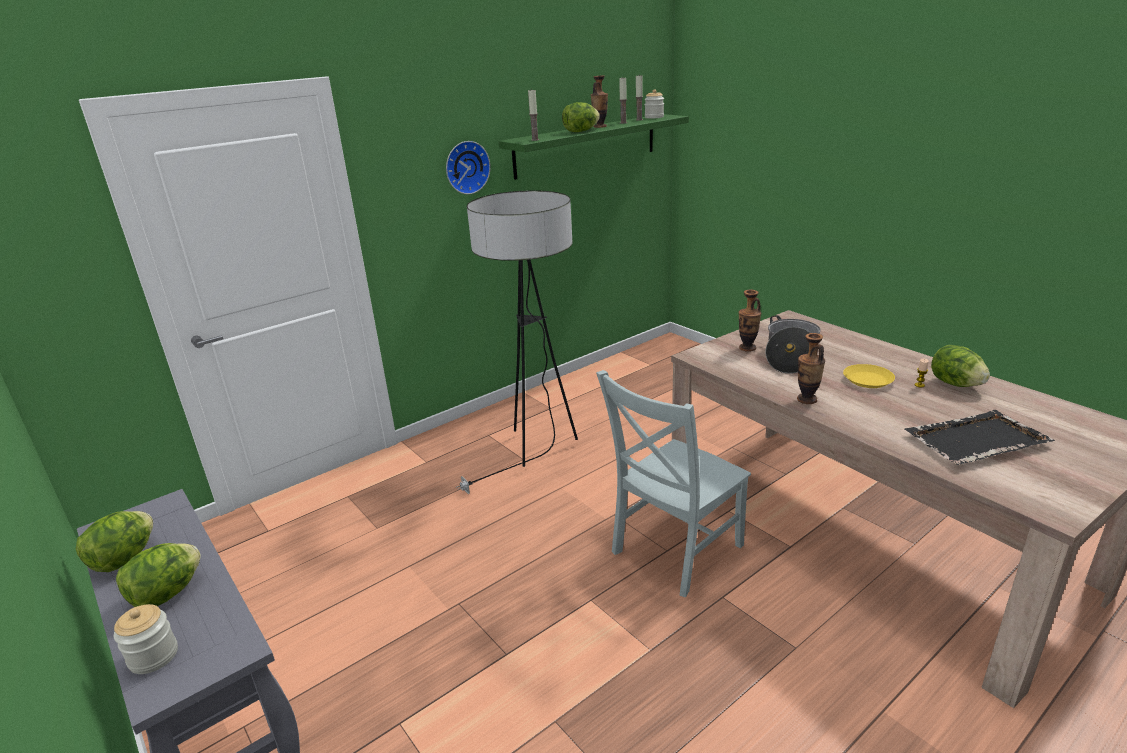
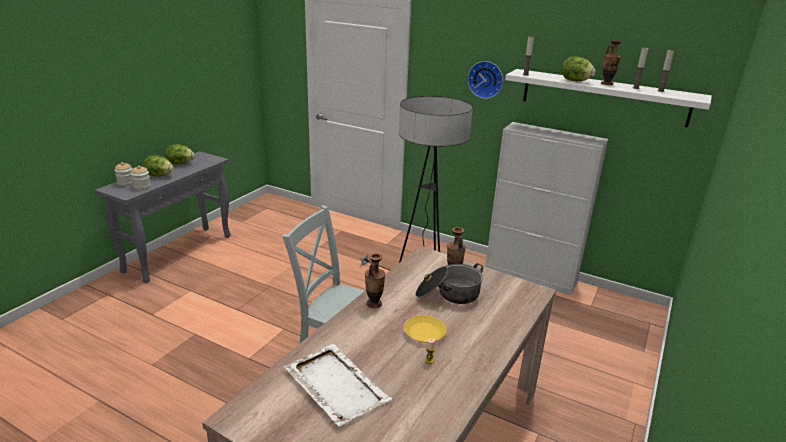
camera: 65 degrees right, 0 degrees up
green shelf [498,114,689,180] -> white shelf [505,69,712,127]
jar [645,89,664,118] -> jar moved to [131,166,151,190]
black tray [904,410,1055,465] -> white tray [284,344,392,426]
lettuce [931,345,990,387] -> none
none -> white cabinet [485,122,608,295]

